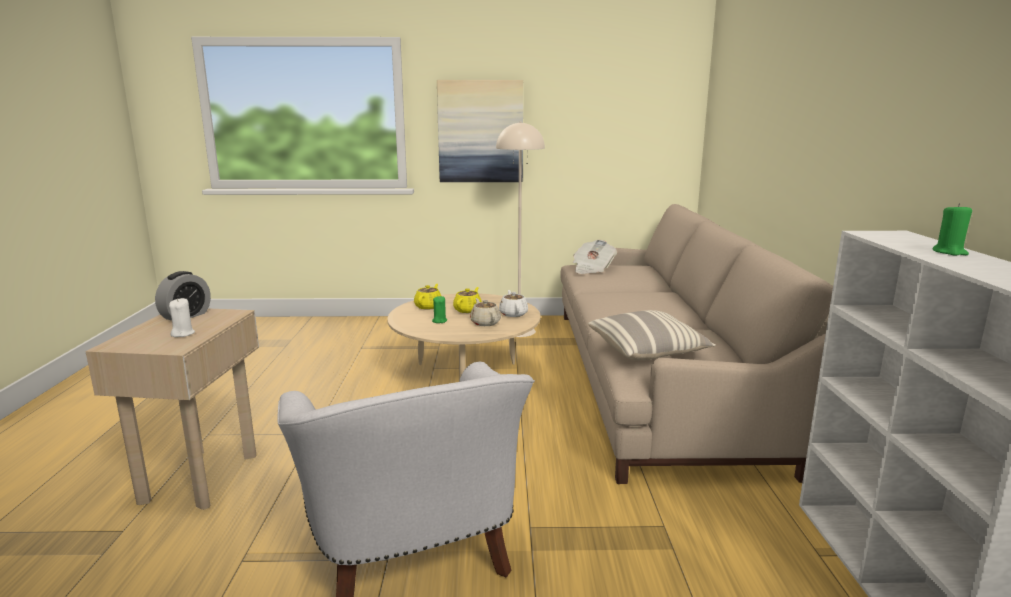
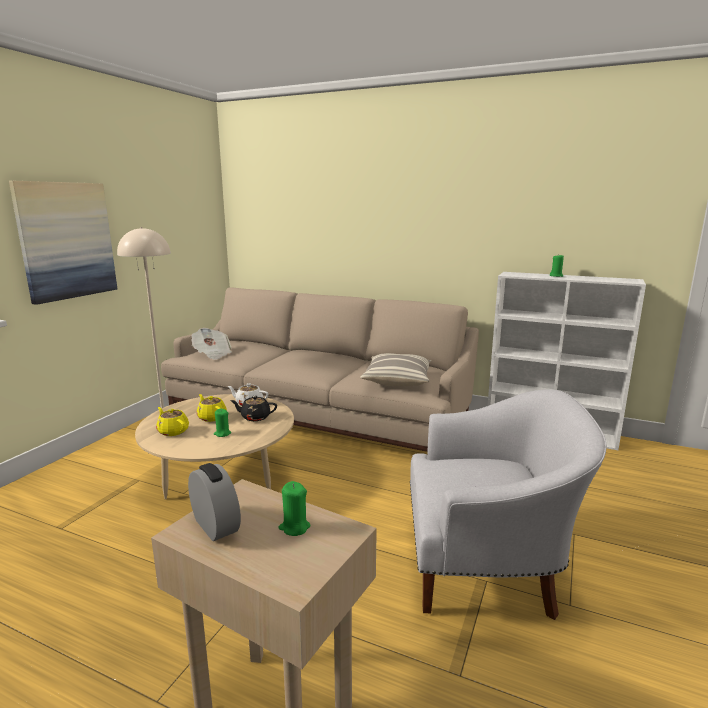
camera: 65 degrees left, 0 degrees up
white candle [169,298,195,337] -> green candle [278,481,311,536]
beige teapot [470,298,501,326] -> black teapot [230,396,277,421]

